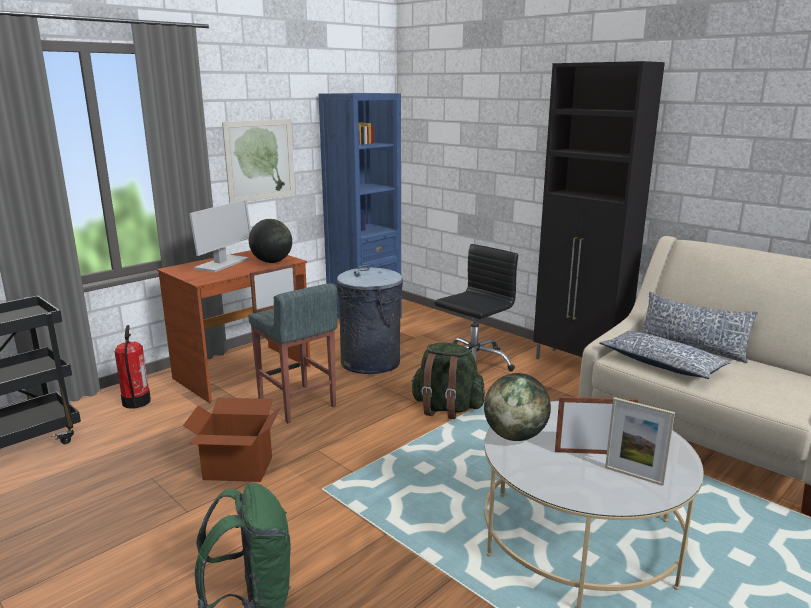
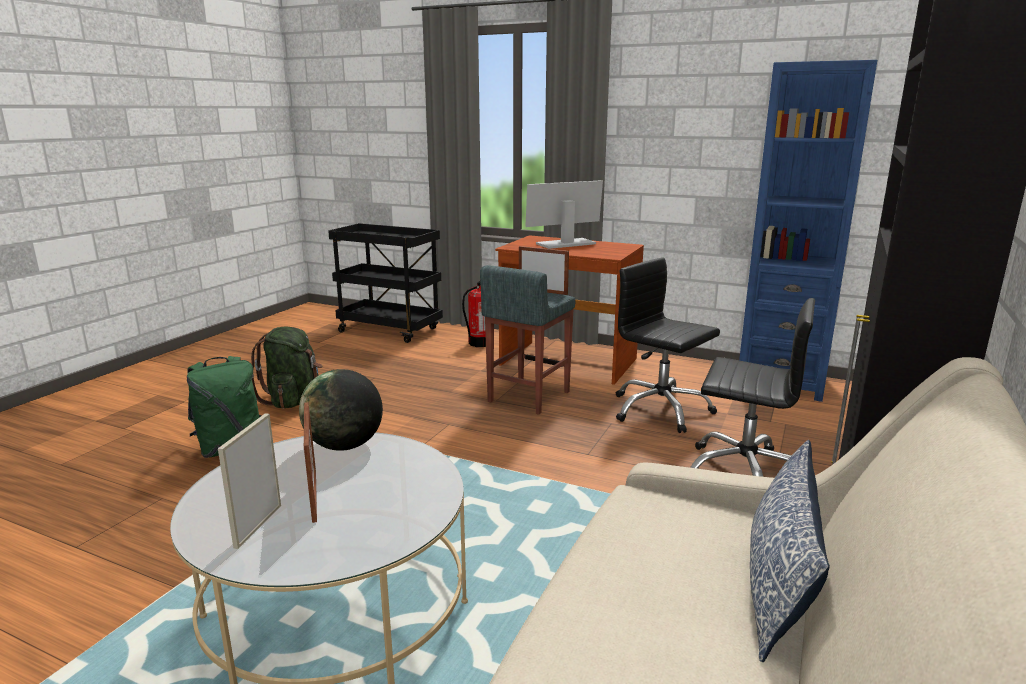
camera: 70 degrees right, 0 degrees up
cardboard box [183,398,281,482] -> none
monitor [189,199,251,272] -> monitor turned 150 degrees clockwise [525,180,603,249]
picture [222,119,295,203] -> none
globe [249,219,292,263] -> none
grey trash can [337,265,403,374] -> black office chair [616,257,720,433]
green backpack [411,343,485,419] -> green backpack moved to [251,327,322,409]
pillow [599,331,732,379] -> none

